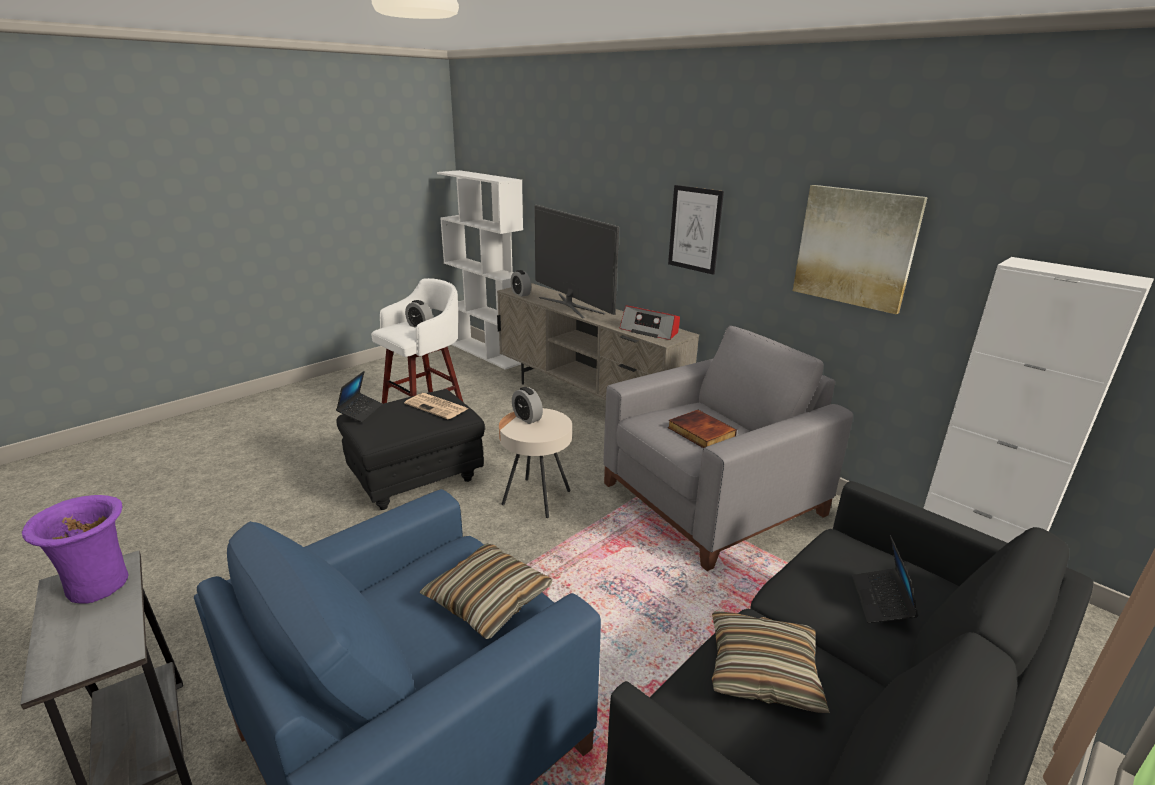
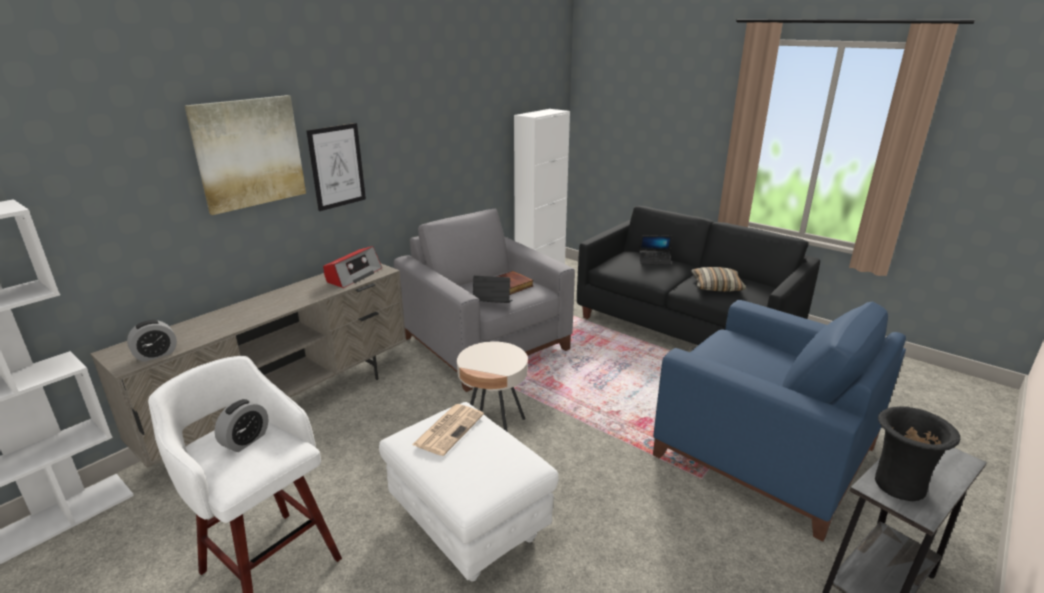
camera: 95 degrees left, 0 degrees up
purple vase [22,495,128,604] -> black vase [875,406,960,501]
laptop [336,371,383,422] -> laptop moved to [473,276,512,303]
black ottoman [336,389,485,510] -> white ottoman [379,402,559,581]
pillow [420,544,553,639] -> none
alarm clock [512,387,543,424] -> none
television [534,205,619,318] -> none
picture [793,185,928,315] -> picture moved to [185,95,306,215]

